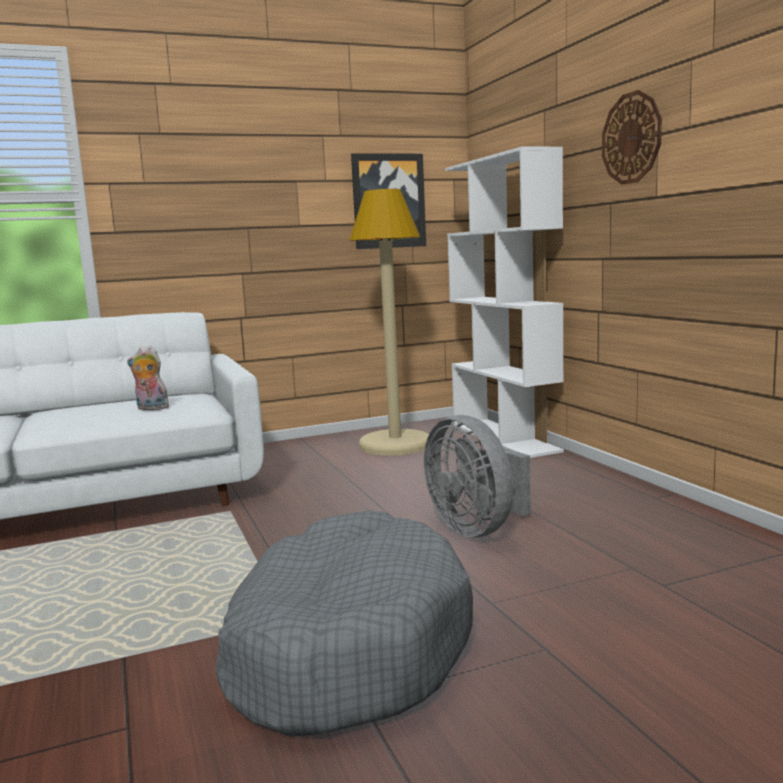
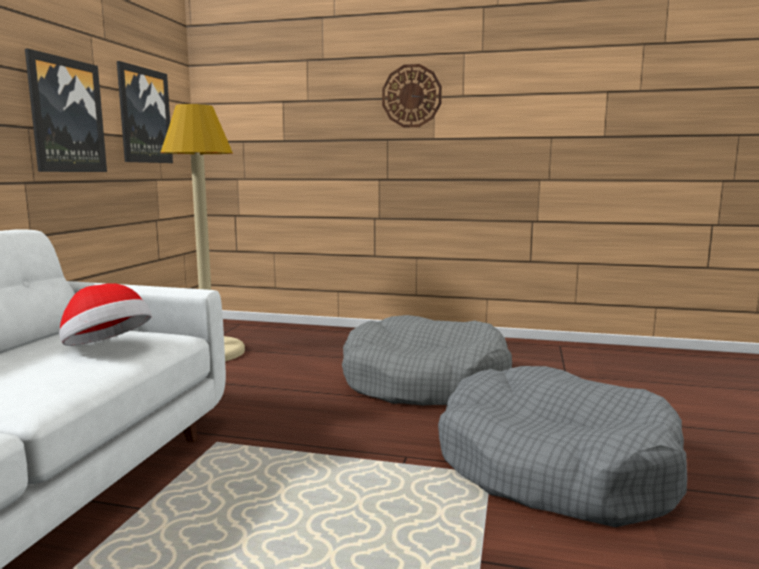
camera: 55 degrees left, 0 degrees up
plush toy [127,346,169,410] -> hat [59,283,151,346]
grey fan [424,415,531,537] -> grey dog bed [342,315,512,405]
white bookcase [445,146,564,458] -> none
none -> picture [25,49,107,172]

